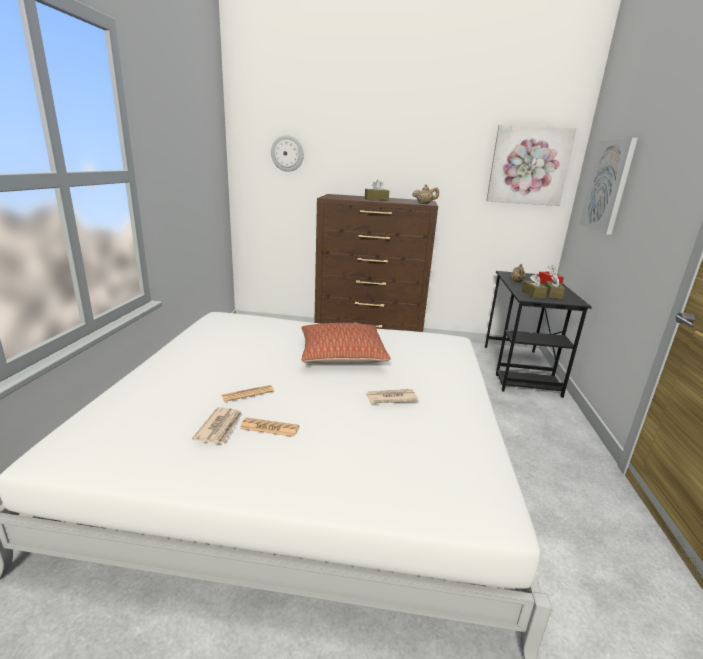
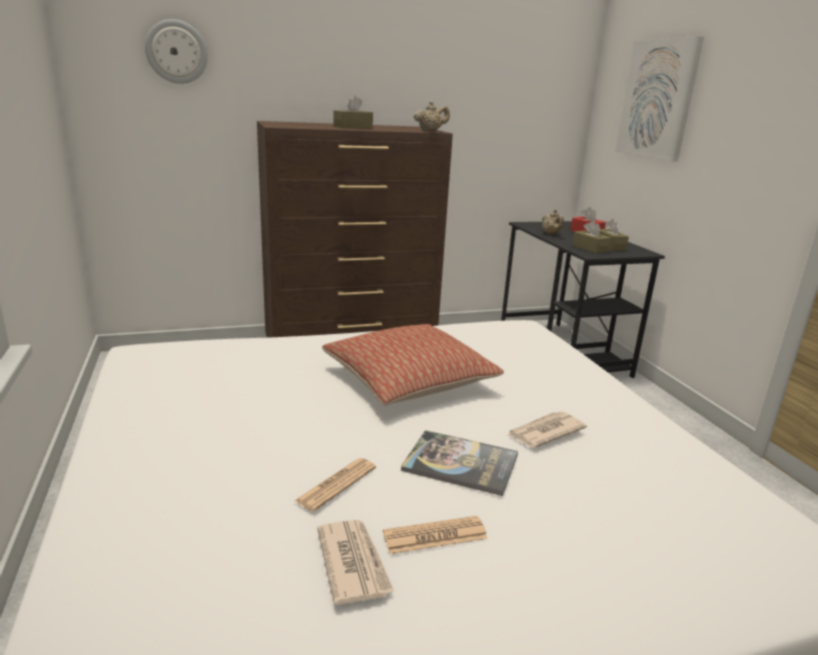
camera: 25 degrees left, 0 degrees up
picture [486,125,576,206] -> none
none -> book [401,430,518,496]

